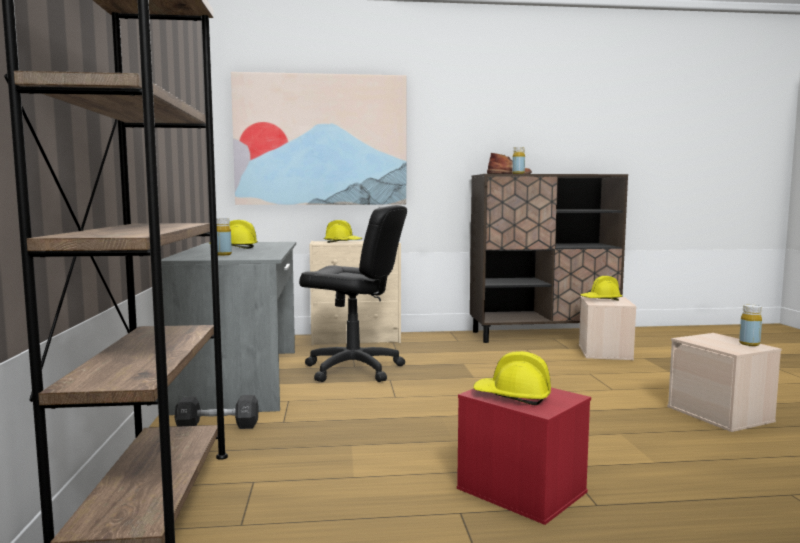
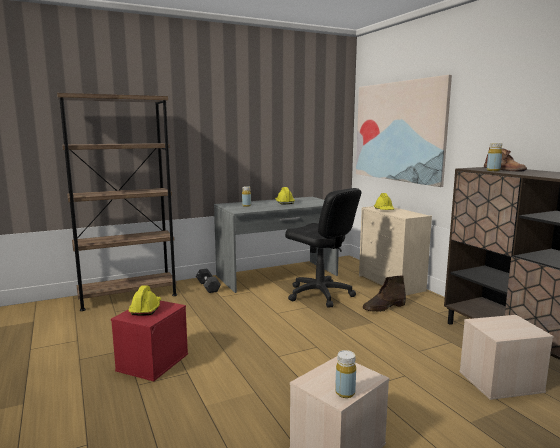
camera: 70 degrees right, 5 degrees up
black office chair [299,205,407,382] -> black office chair turned 45 degrees counterclockwise [285,188,361,308]
yellow hard hat [580,276,622,301] -> none
none -> brown boot [363,275,406,312]

